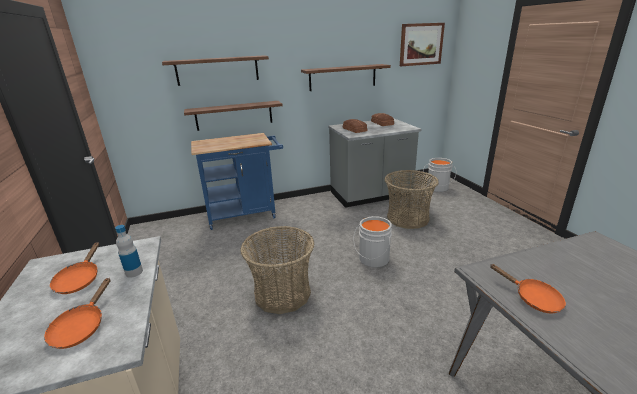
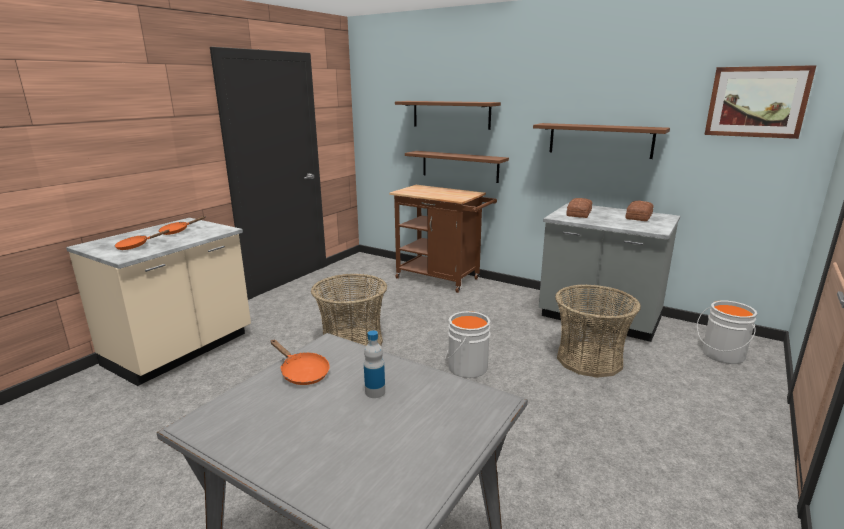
camera: 50 degrees right, 5 degrees down
bottle [115,225,143,278] -> bottle moved to [364,330,385,398]
blue cart [191,133,283,230] -> brown cart [389,185,497,293]
orange frying pan [490,264,566,313] -> orange frying pan turned 60 degrees counterclockwise [271,340,329,385]

